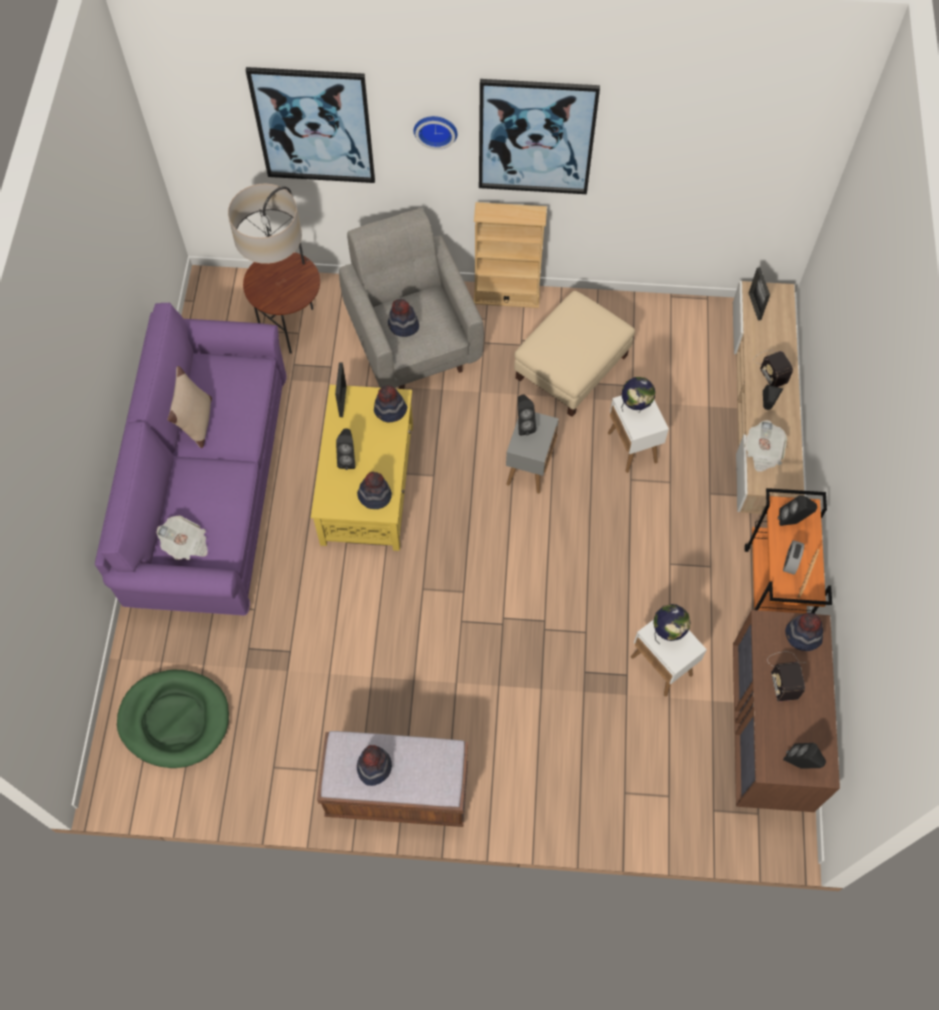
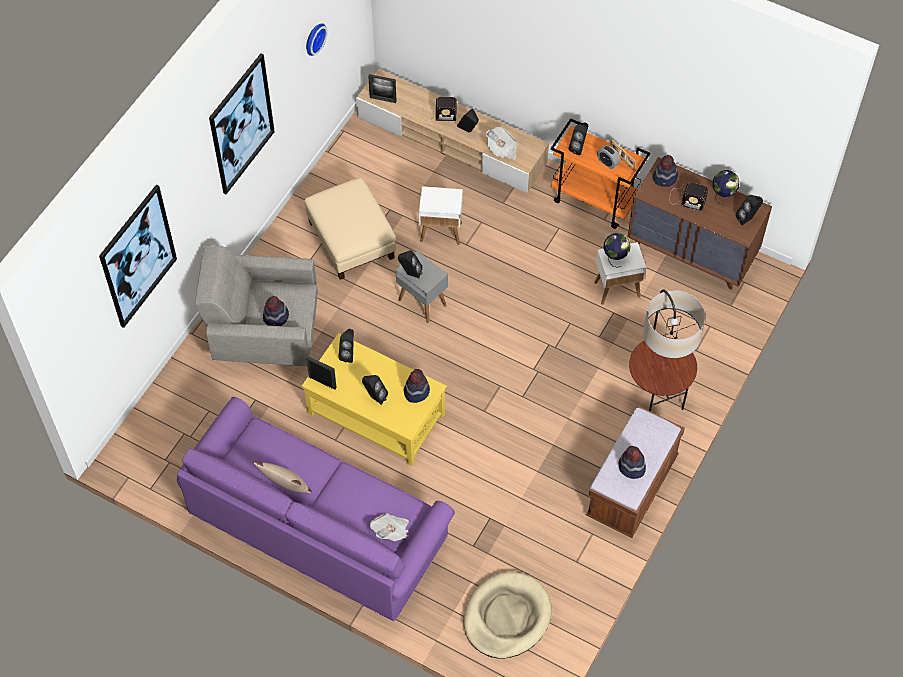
camera: 65 degrees left, 5 degrees down
green dog bed [117,670,229,768] -> beige dog bed [463,571,552,659]
floor lamp [228,183,320,354] -> floor lamp moved to [629,289,705,412]
hat [374,385,407,423] -> black speaker [338,329,354,363]
wall clock [414,116,458,150] -> wall clock moved to [306,23,328,56]
beige bookcase [474,202,547,308] -> none
globe [621,377,655,413] -> globe moved to [713,170,739,205]

